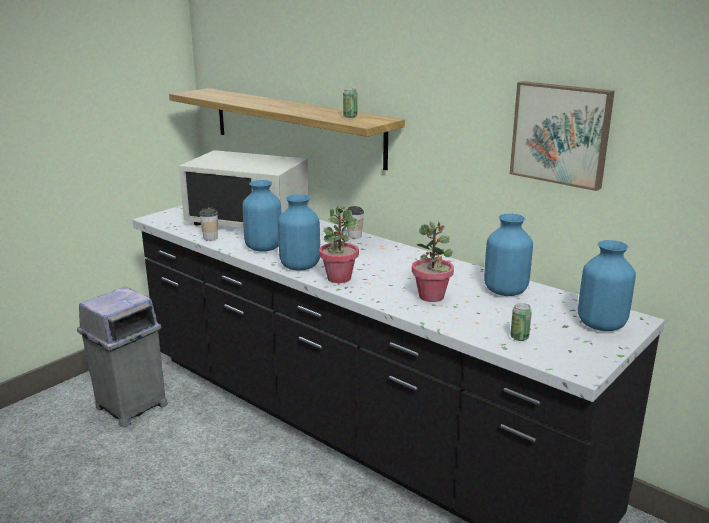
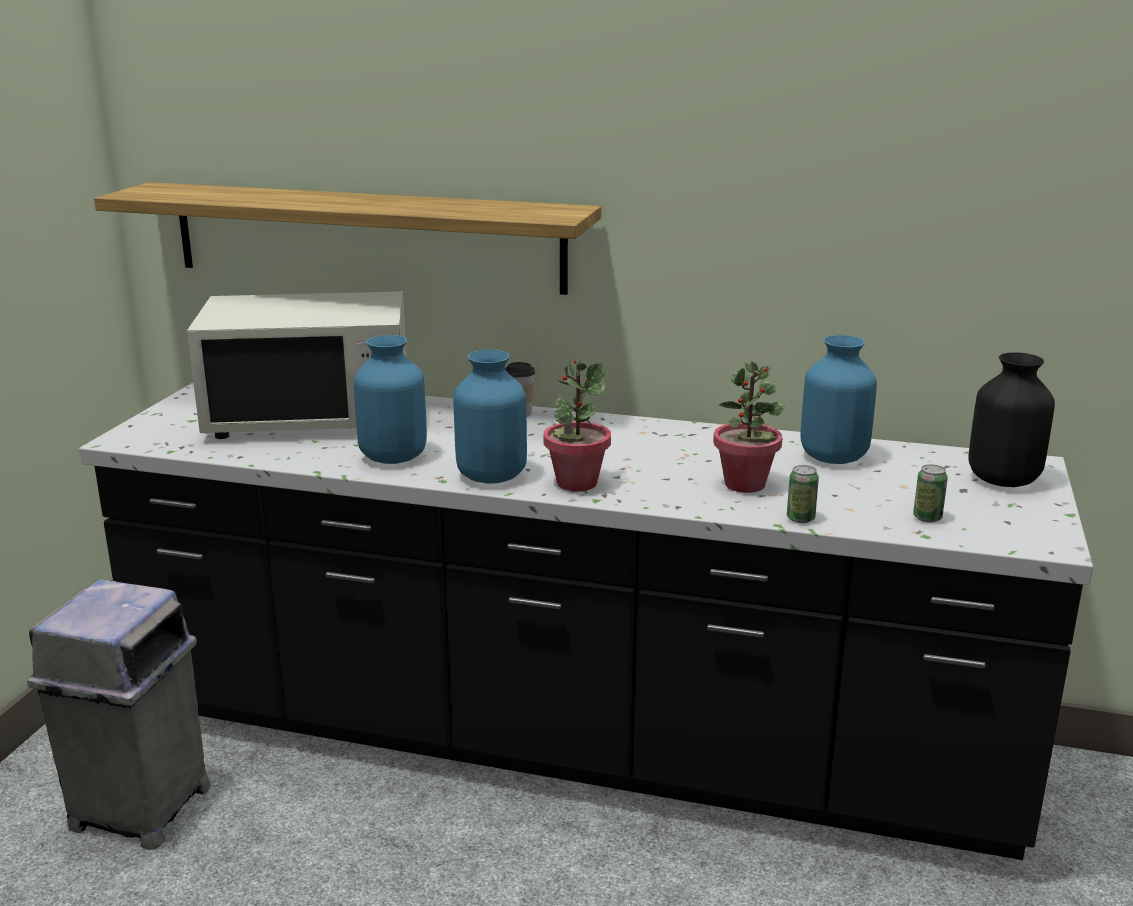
camera: 25 degrees left, 0 degrees up
cup [199,207,218,241] -> none
can [343,88,358,118] -> can moved to [787,465,819,523]
picture [510,81,615,191] -> none
blue vase [578,240,636,331] -> black vase [968,352,1055,487]

